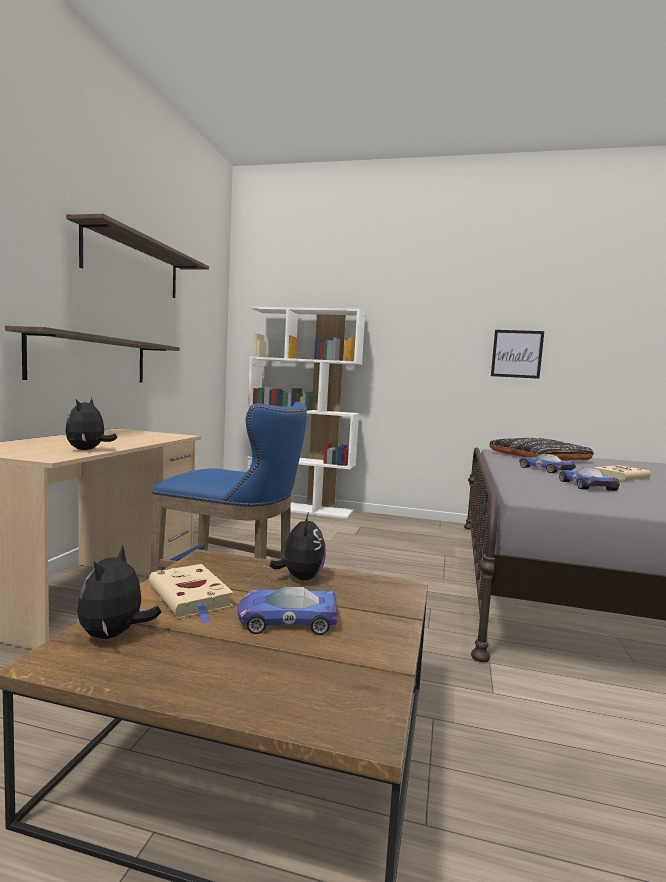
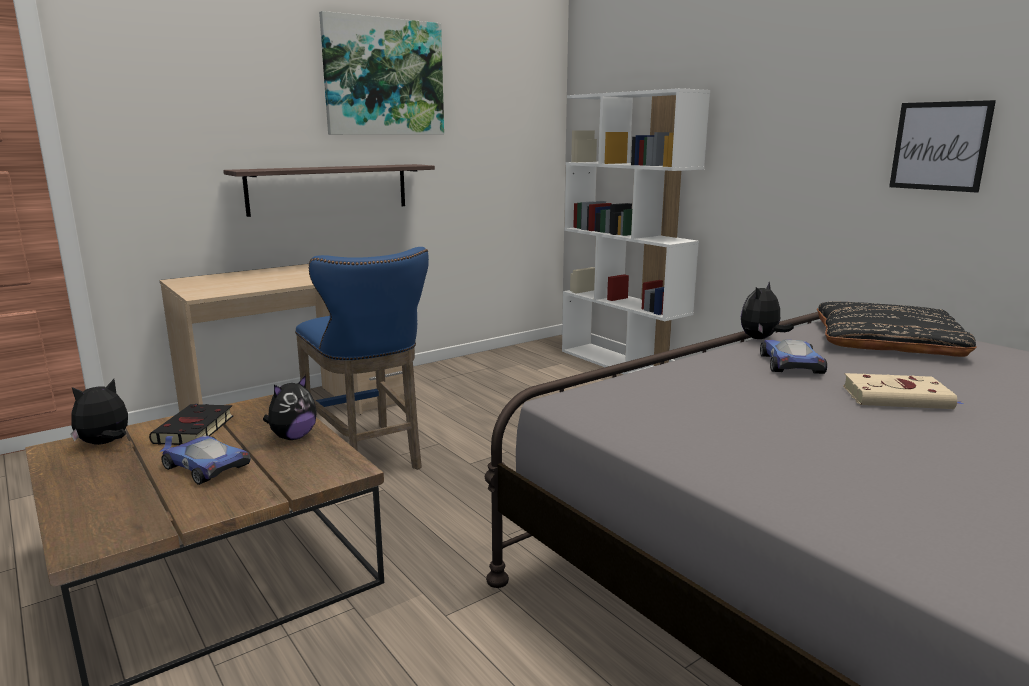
camera: 40 degrees right, 10 degrees up
plush toy [65,398,117,450] -> plush toy moved to [741,282,794,339]
shelf [66,214,209,298] -> picture [319,11,444,135]
beige book [149,564,234,623] -> black book [149,404,233,452]
toy car [559,468,620,491] -> none

